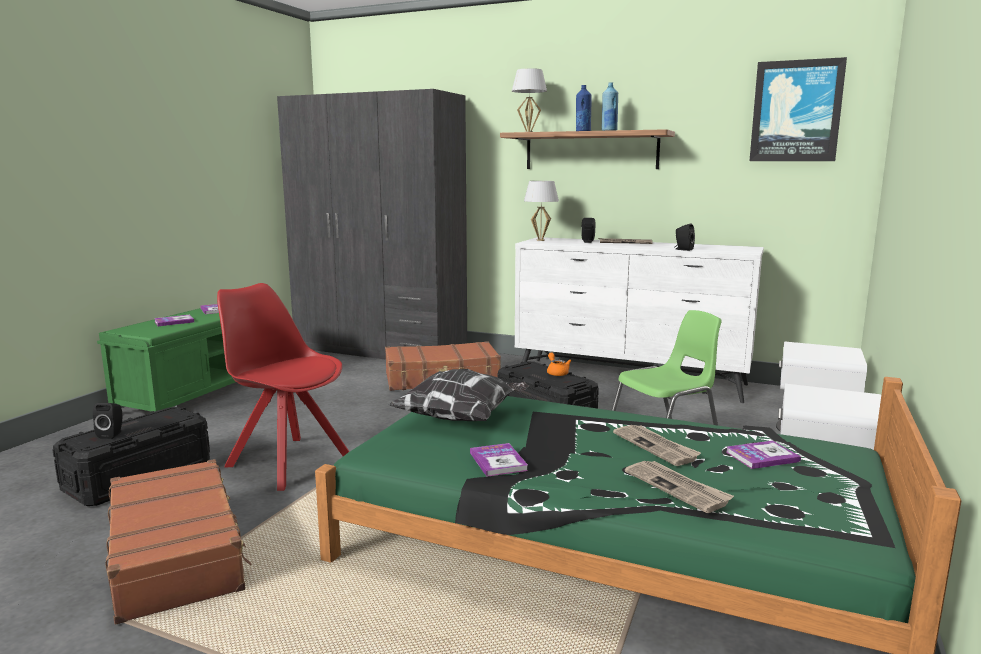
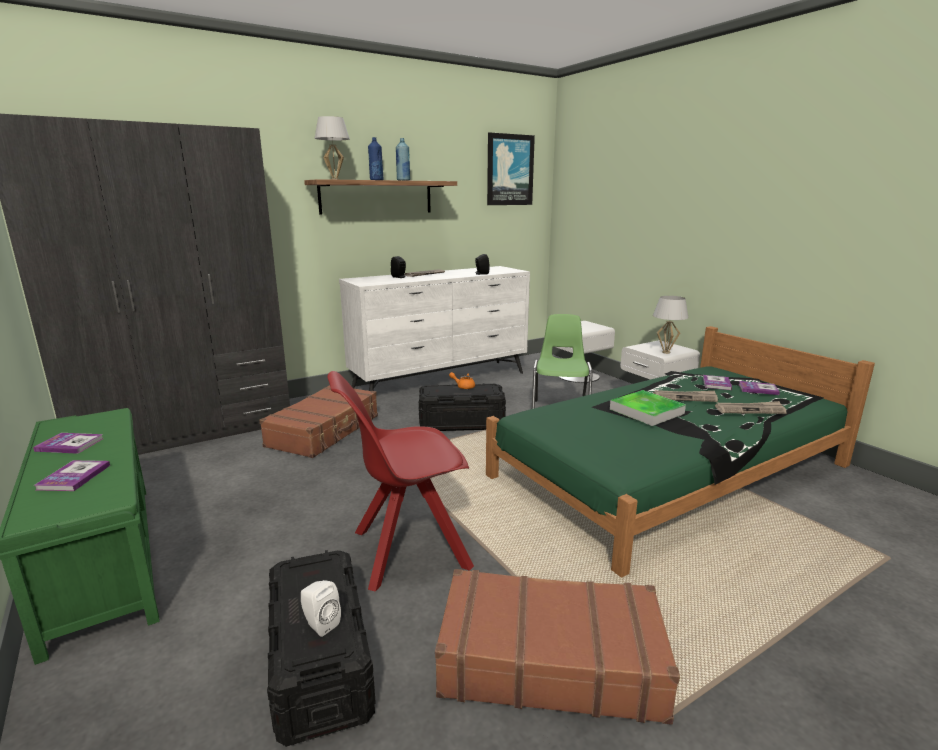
camera: 55 degrees left, 5 degrees up
black speaker [93,403,122,439] -> white speaker [301,580,341,637]
pillow [389,369,529,421] -> none
book [470,443,528,477] -> book moved to [739,381,780,395]
white table lamp [524,181,559,241] -> white table lamp moved to [653,296,688,354]
none -> tray [610,390,686,426]

